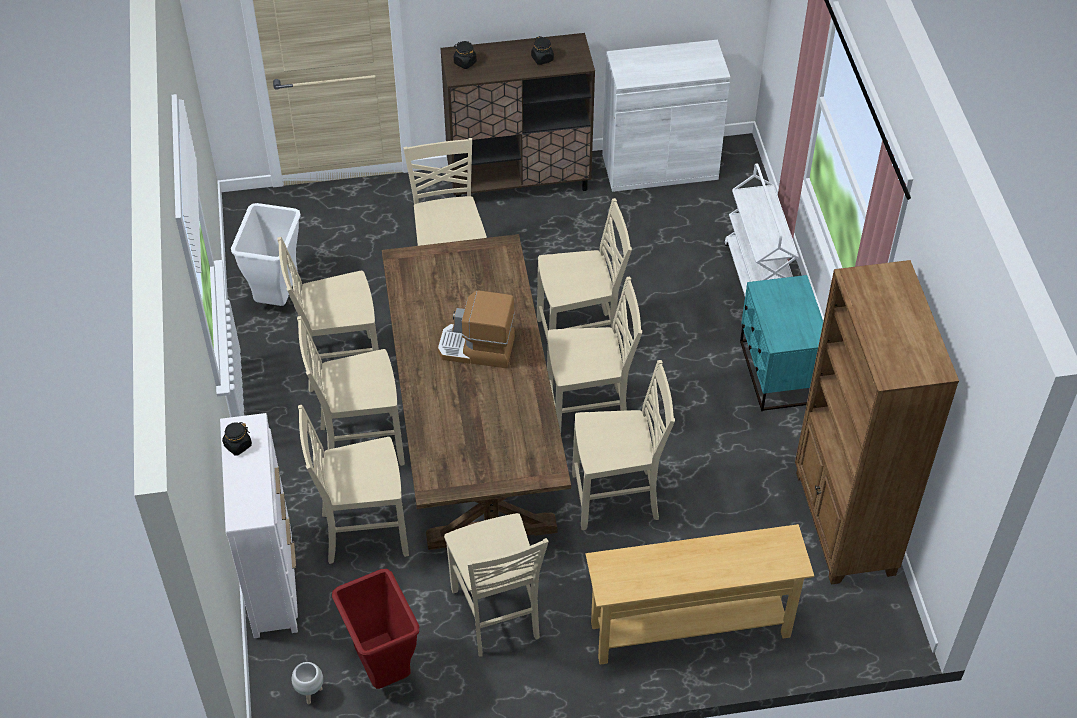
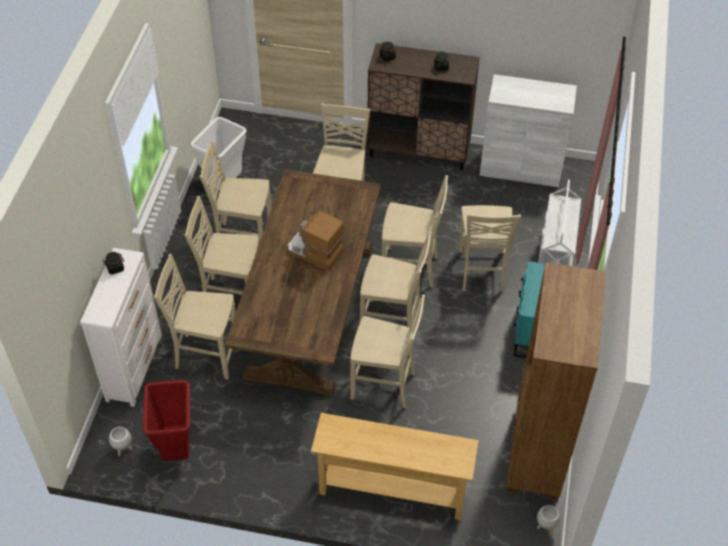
camera: 20 degrees right, 0 degrees up
beige chair [444,513,549,657] -> beige chair moved to [459,205,521,292]
none -> white planter [537,505,560,534]

